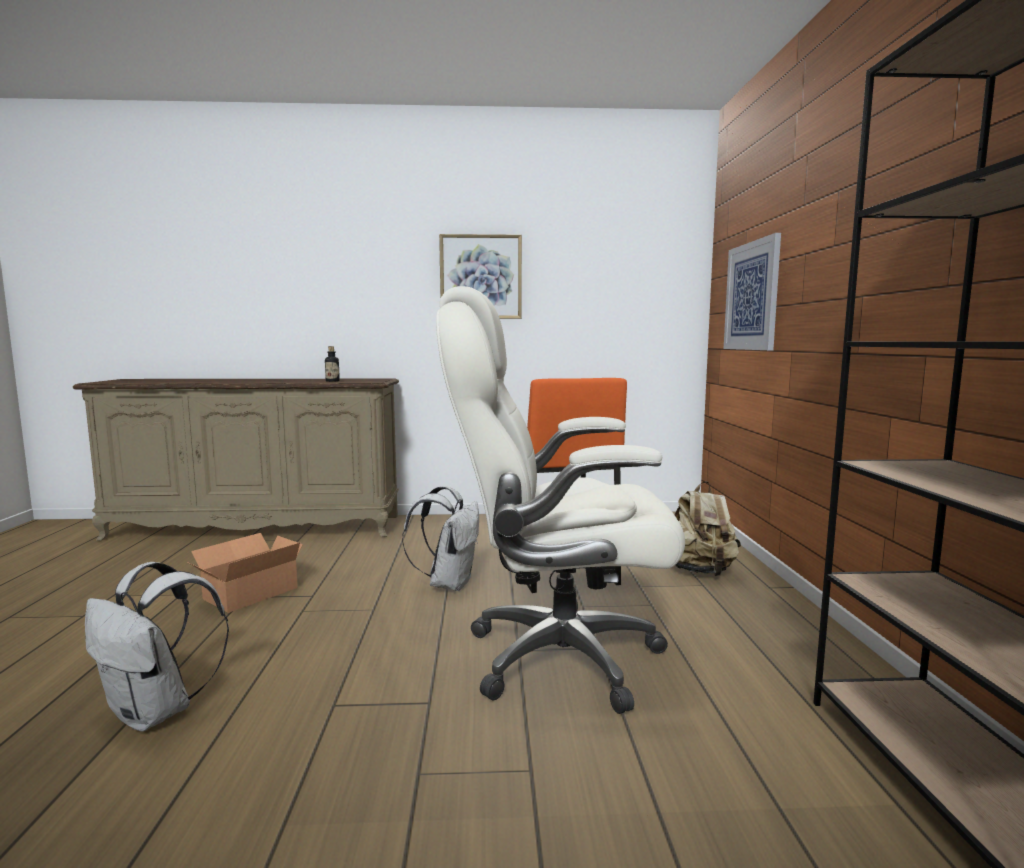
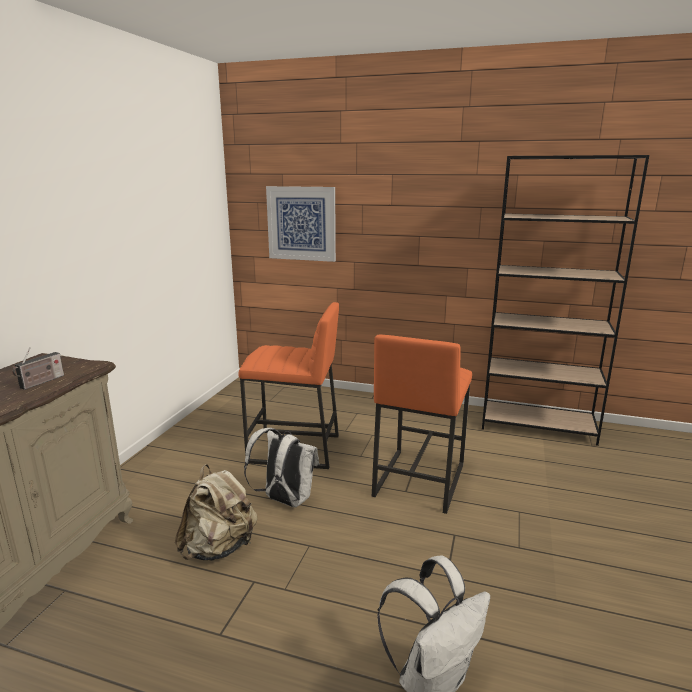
camera: 70 degrees left, 10 degrees up
cardboard box [188,533,303,613] -> none
bottle [325,346,340,382] -> radio [12,347,64,390]
white office chair [436,286,685,714] -> orange stool [372,335,472,514]
picture [439,234,522,319] -> none
beige backpack [675,481,741,576] -> beige backpack moved to [175,464,258,561]

